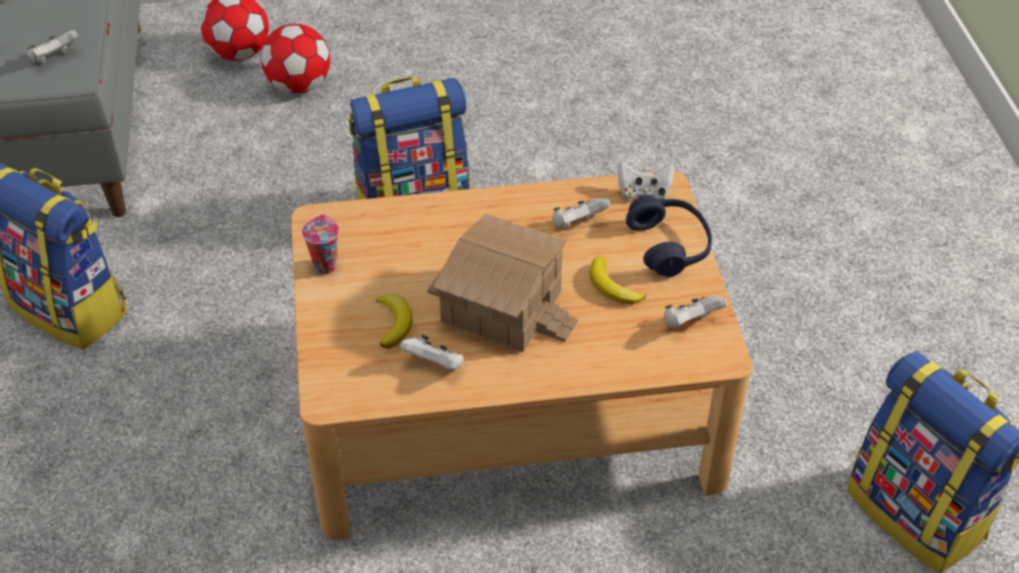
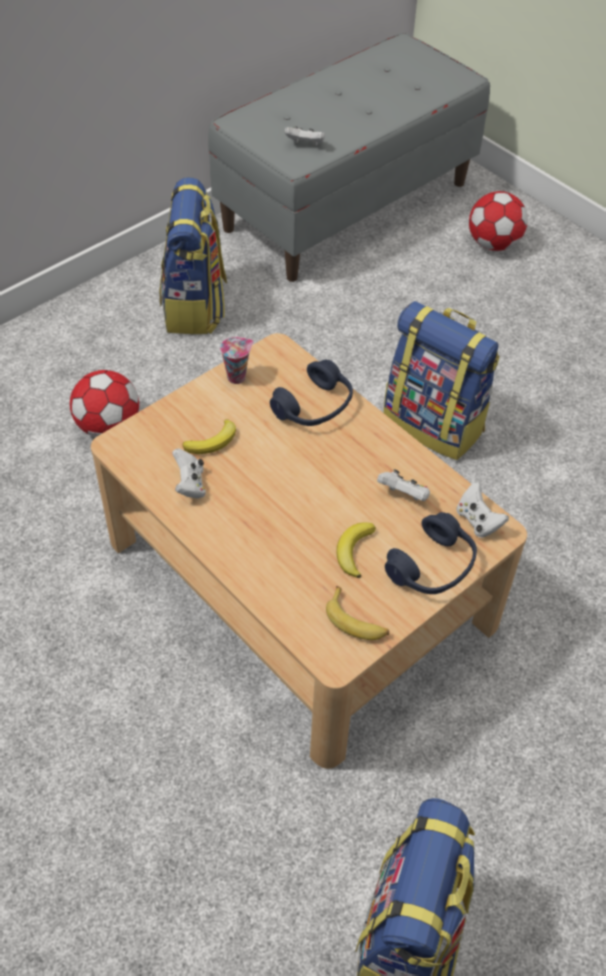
camera: 55 degrees right, 5 degrees up
football [261,24,330,93] -> football moved to [70,370,139,437]
toy house [427,214,578,352] -> none
white game controller [663,296,727,327] -> banana [326,586,389,640]
none -> blue headphones [270,360,353,426]

